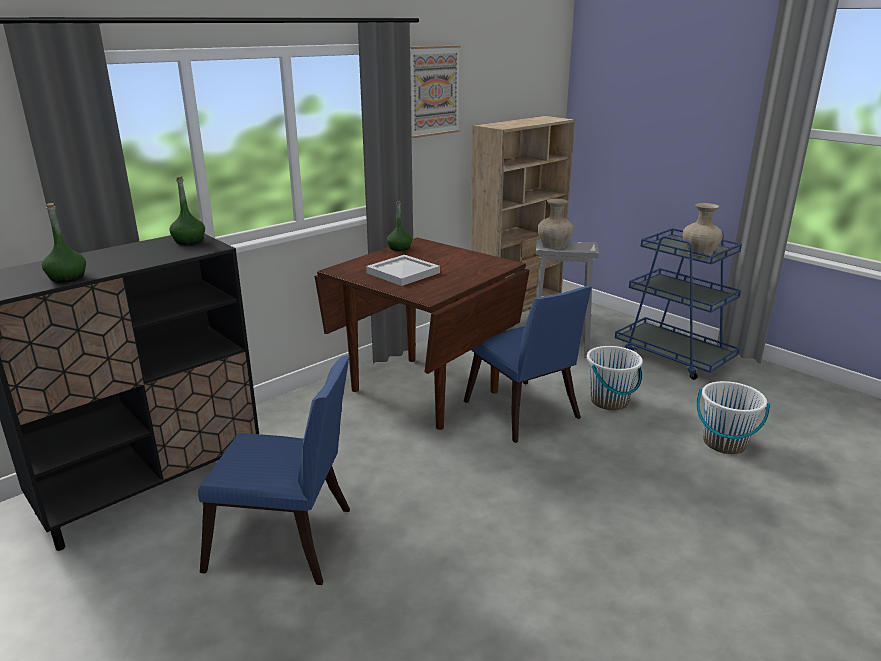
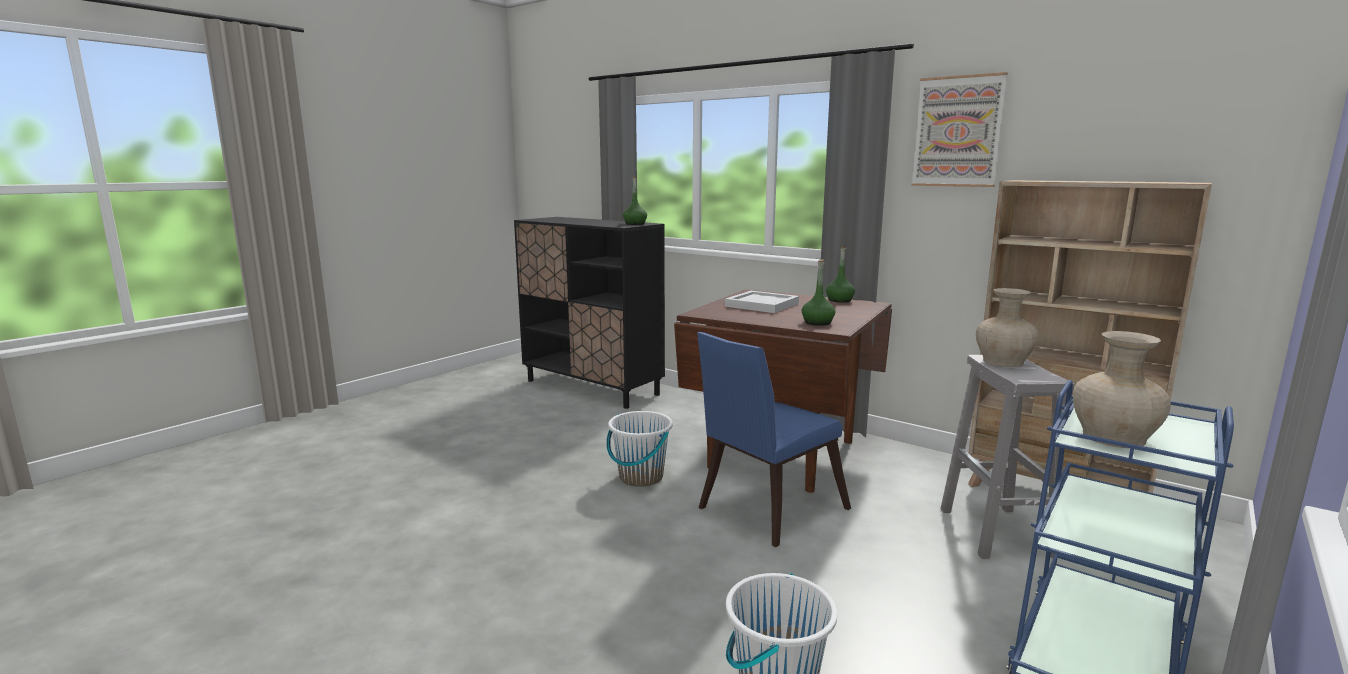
camera: 80 degrees right, 10 degrees down
green bottle [42,203,86,283] -> green bottle moved to [802,259,836,326]
blue chair [198,356,350,585] -> none
white bucket [587,346,643,410] -> white bucket moved to [606,411,673,487]

